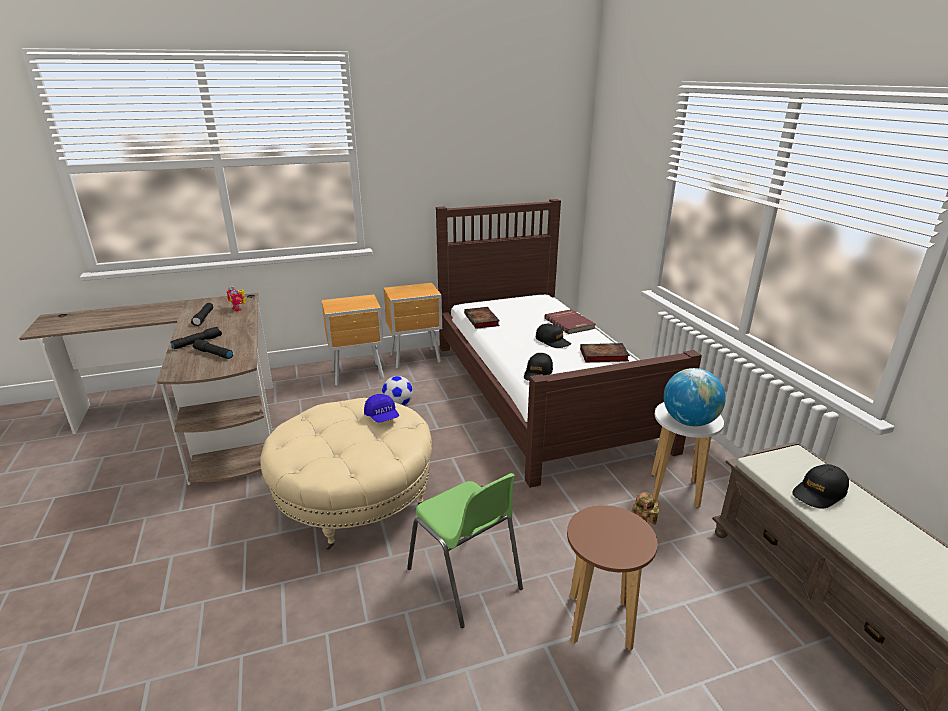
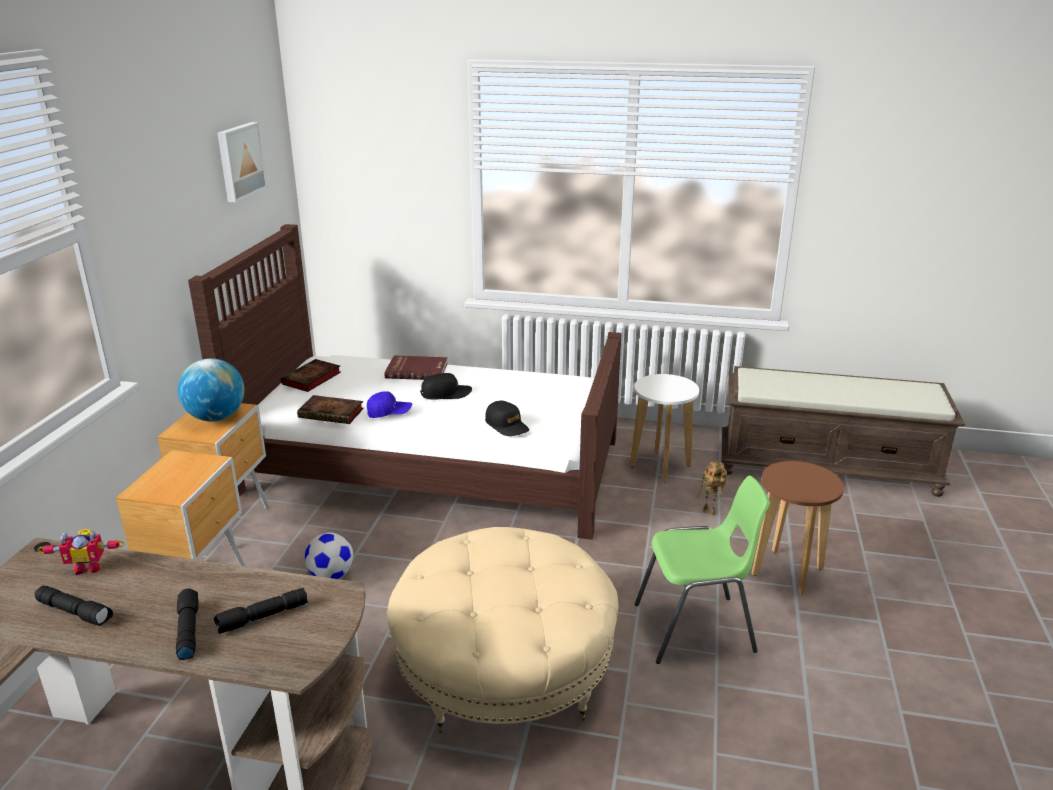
camera: 60 degrees left, 0 degrees up
blue cap [364,394,399,423] -> blue cap moved to [367,392,412,418]
book [580,343,630,362] -> book moved to [281,359,341,392]
globe [664,368,726,426] -> globe moved to [178,358,245,421]
black cap [792,464,849,509] -> none
none -> picture [217,122,267,202]

